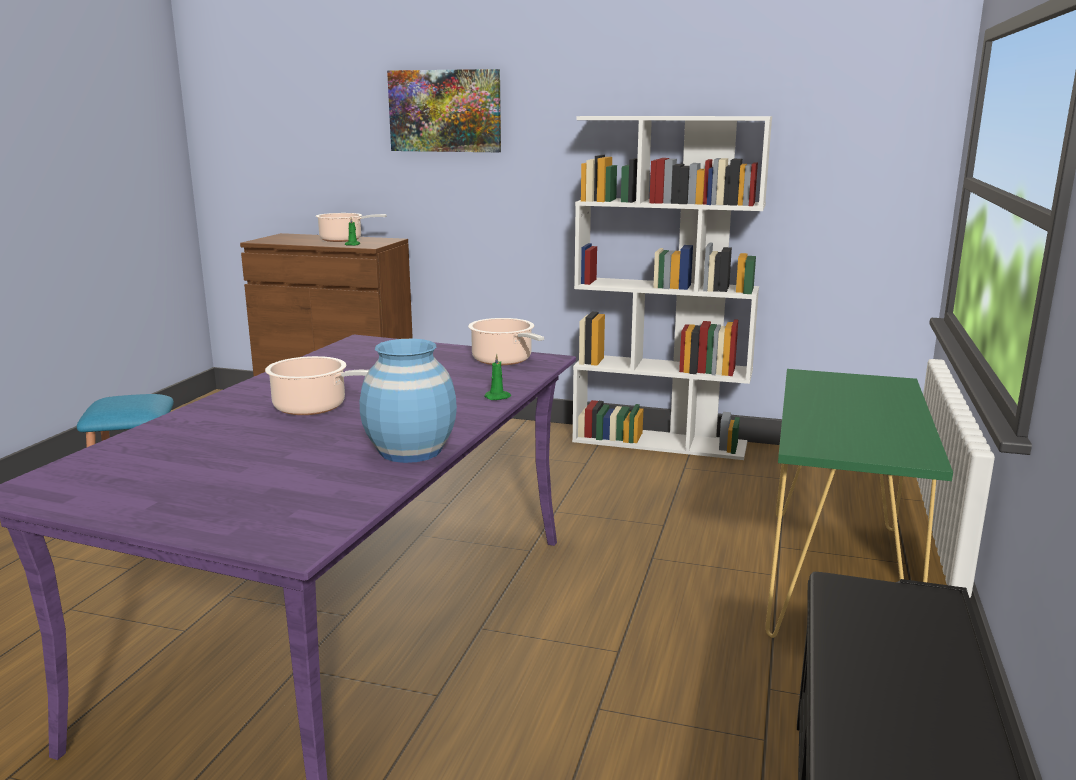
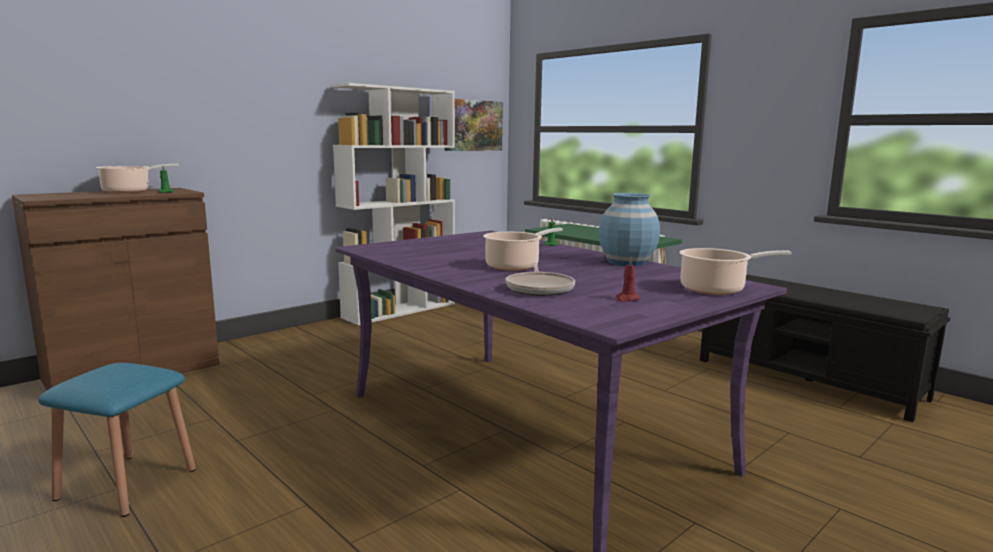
camera: 60 degrees left, 5 degrees down
picture [387,69,501,152] -> picture moved to [444,99,503,151]
cooking pot [468,318,544,365] -> cooking pot moved to [679,248,791,295]
none -> frying pan [505,263,575,296]
none -> red candle [616,256,641,302]

